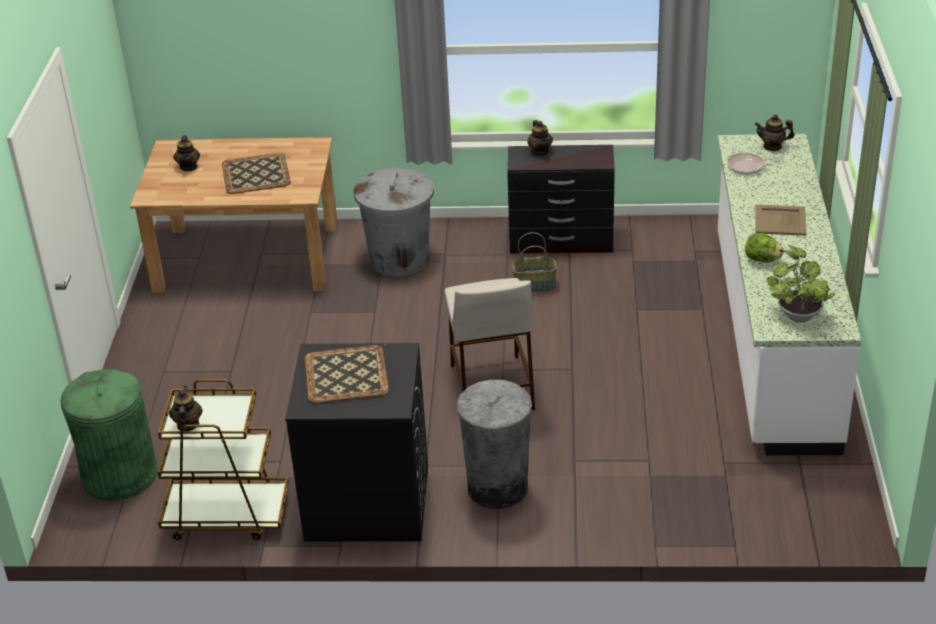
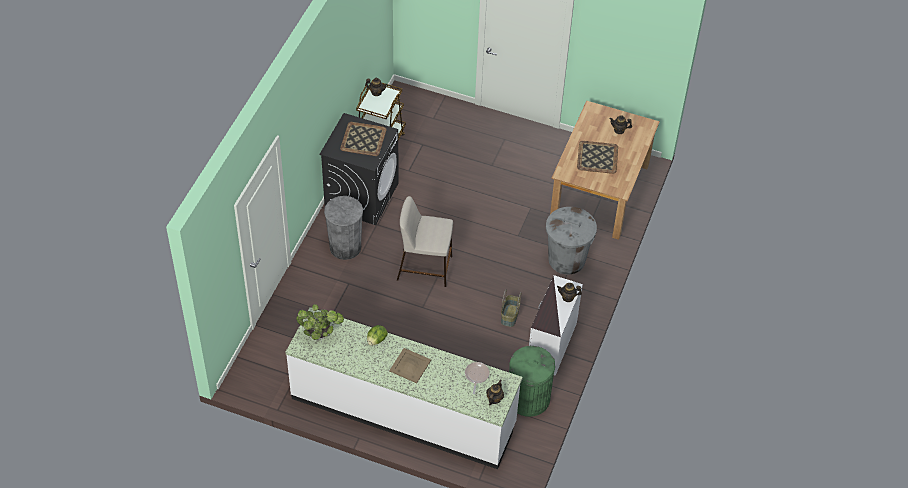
camera: 105 degrees right, 15 degrees up
green trash can [61,369,158,501] -> green trash can moved to [509,346,555,417]
black dresser [507,145,615,254] -> white dresser [529,275,583,376]

